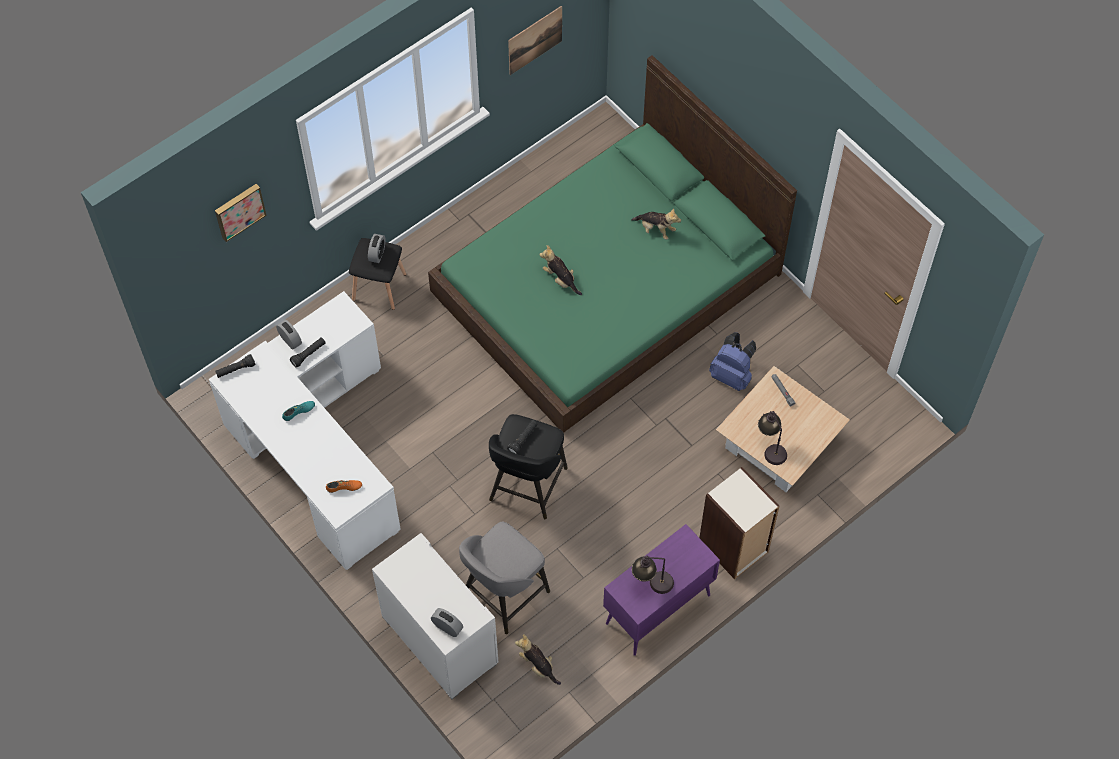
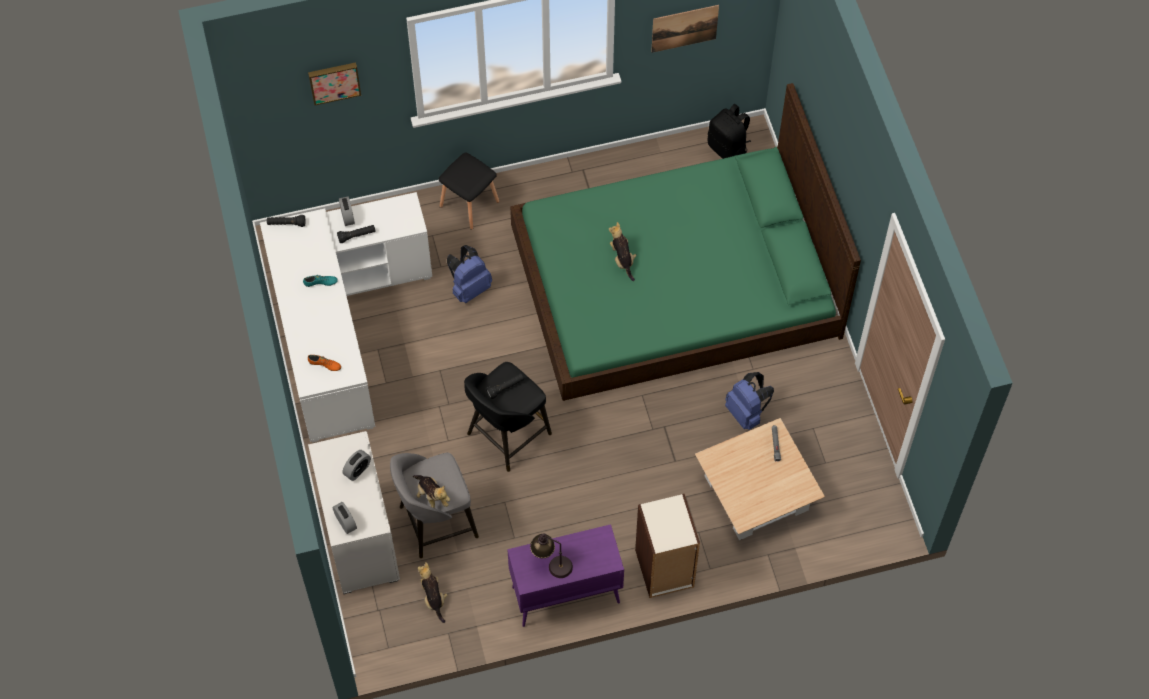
camera: 25 degrees right, 0 degrees up
alarm clock [368,234,386,263] -> alarm clock moved to [343,450,371,481]
plush toy [631,208,681,240] -> plush toy moved to [413,475,450,508]
table lamp [758,411,787,465] -> none
none -> blue backpack [447,245,492,303]
none -> black backpack [708,104,751,159]

